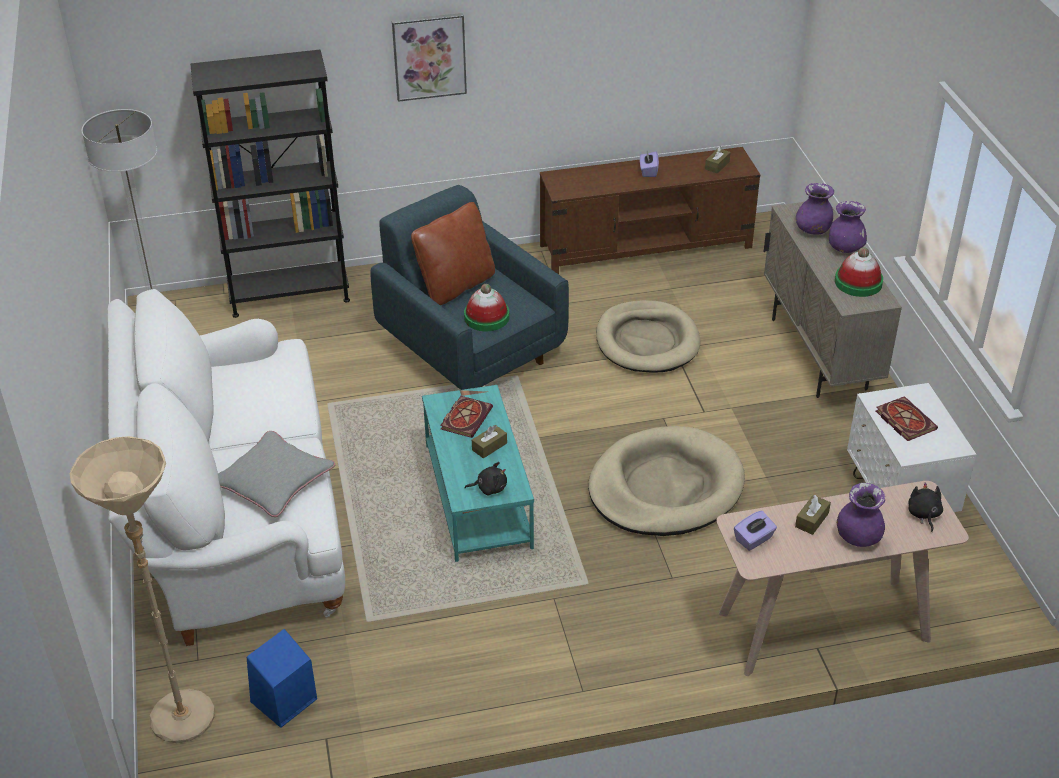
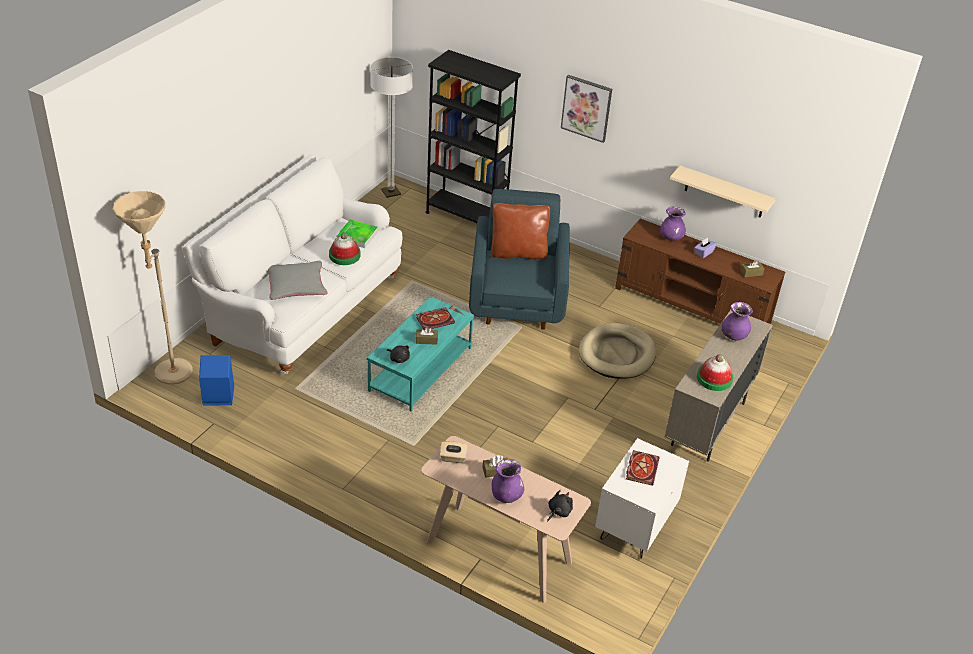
camera: 40 degrees right, 0 degrees up
hat [464,284,509,331] -> hat moved to [329,232,360,265]
beige dog bed [588,426,745,536] -> none
purple tissue box [734,511,777,551] -> beige tissue box [440,441,468,463]
purple vase [829,201,867,253] -> purple vase moved to [660,206,686,241]
none -> tray [337,219,378,248]
none -> beige shelf [670,165,776,218]

